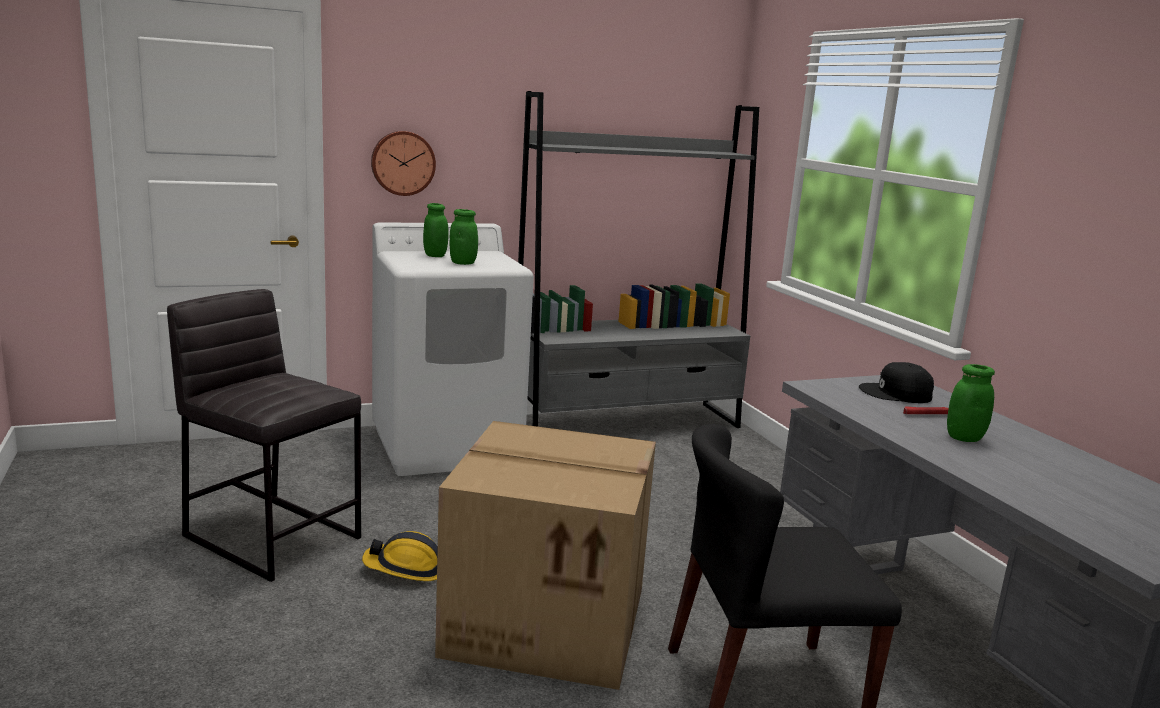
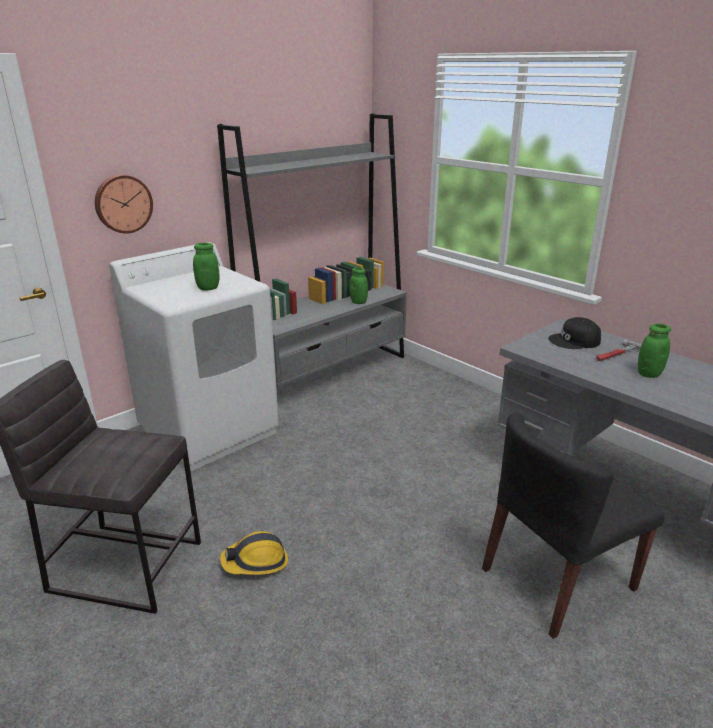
camera: 20 degrees left, 10 degrees up
green jar [423,203,449,257] -> green jar moved to [350,267,368,304]
cardboard box [435,421,656,690] -> none

